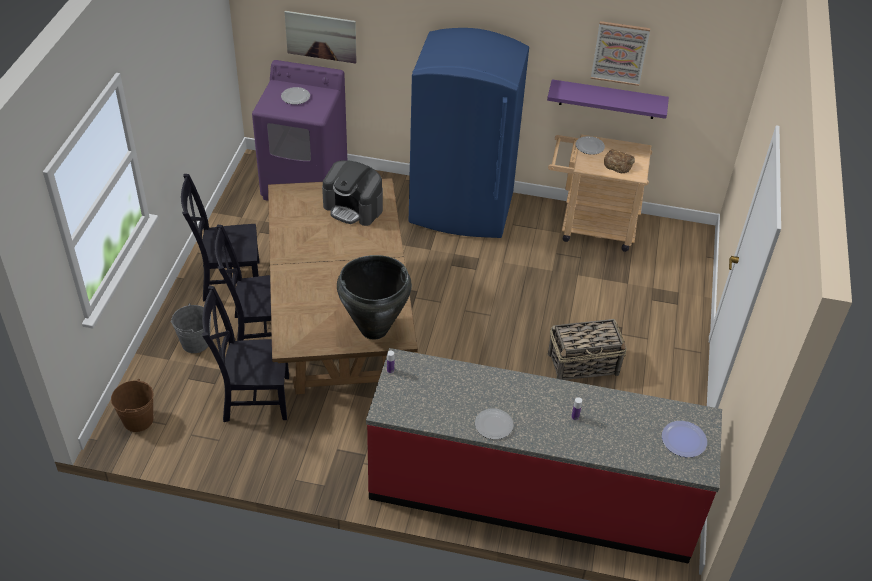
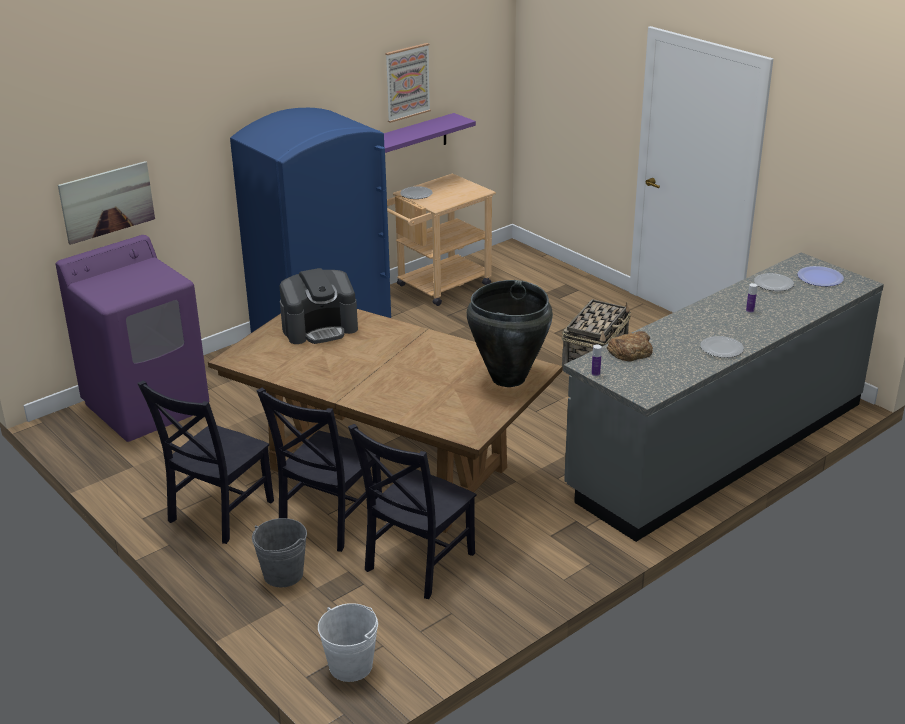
camera: 50 degrees left, 15 degrees down
brown bucket [111,379,153,432] -> white bucket [318,603,378,682]
plate [281,87,310,104] -> plate moved to [754,273,794,291]
red counter [366,348,722,564] -> grey counter [564,253,884,542]
bread [604,150,635,173] -> bread moved to [607,331,653,361]

